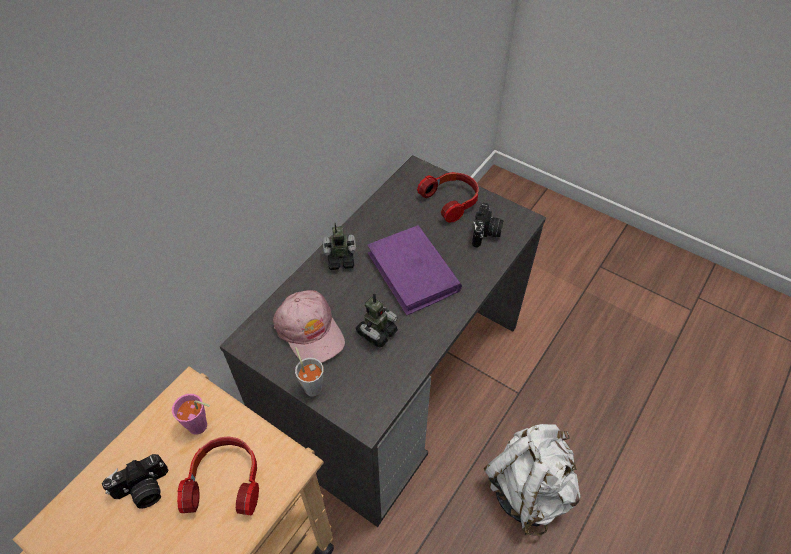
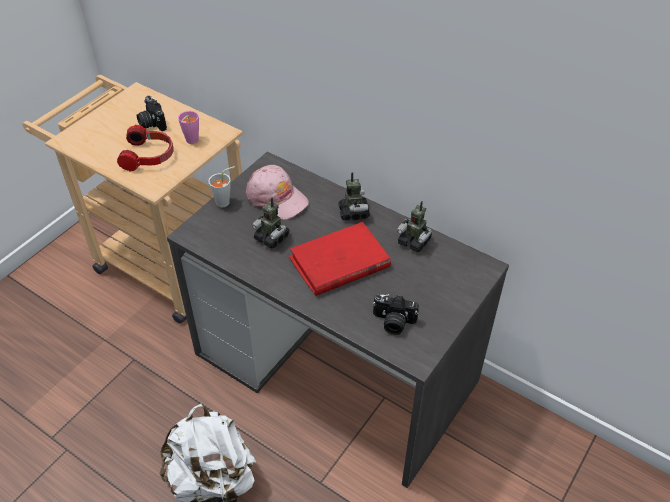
camera: 90 degrees right, 5 degrees down
pink cap [273,290,345,363] -> pink cap turned 105 degrees counterclockwise [246,165,309,220]
purple book [367,225,462,316] -> red book [289,222,391,296]
headphones [417,172,479,223] -> none
none -> toy robot [397,201,432,252]

